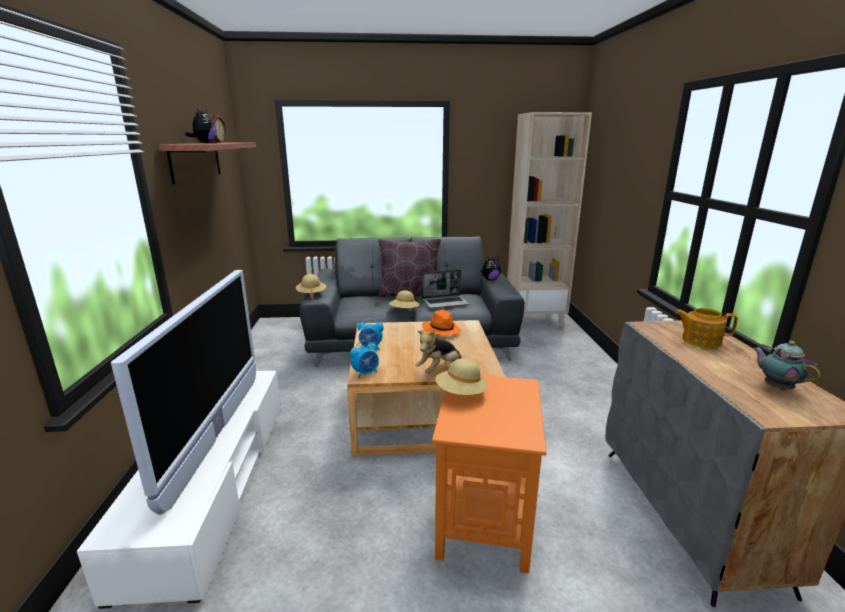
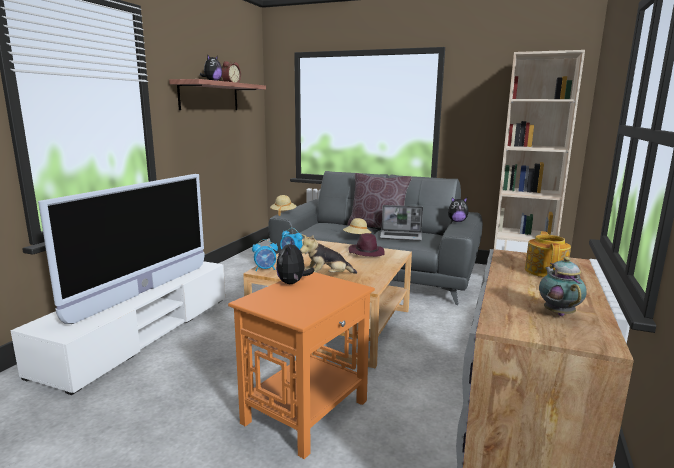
camera: 25 degrees right, 5 degrees down
orange hat [422,310,461,336] -> purple hat [349,233,385,257]
beige hat [435,358,488,395] -> plush toy [276,239,315,284]
teapot [675,308,738,348] -> teapot turned 60 degrees clockwise [525,231,571,277]

